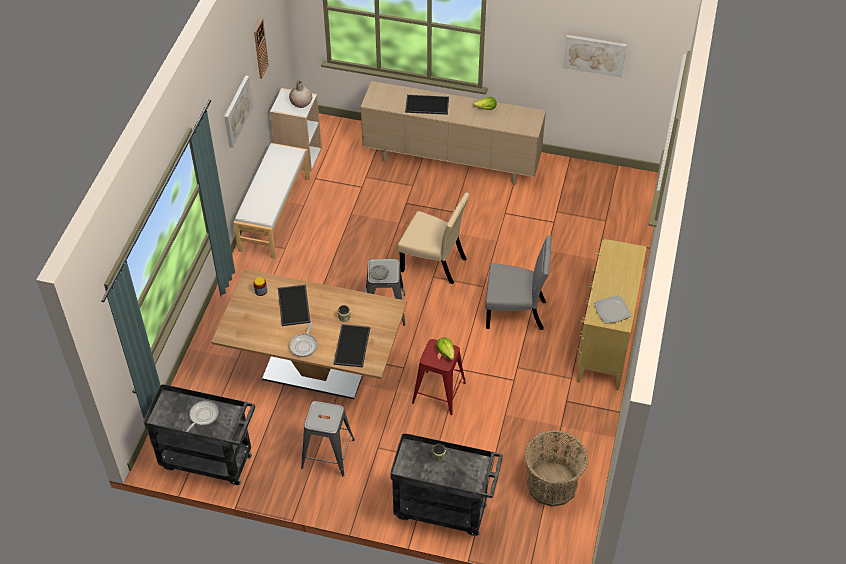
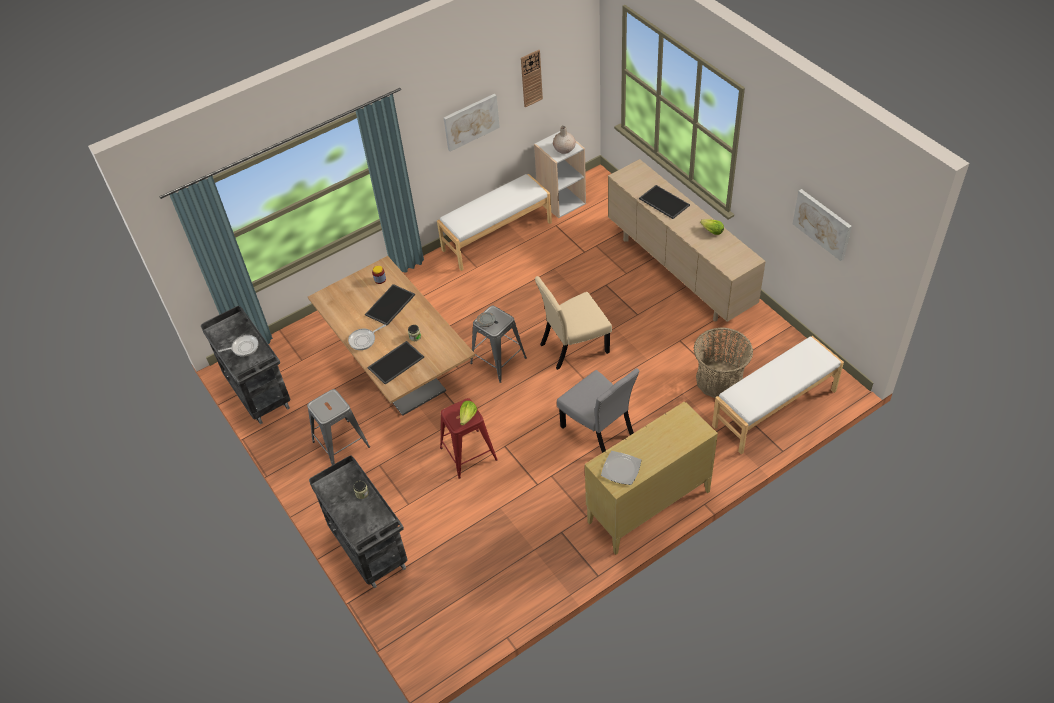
camera: 45 degrees right, 0 degrees up
beige chair [398,192,469,284] -> beige chair turned 90 degrees clockwise [535,276,612,370]
basket [525,430,588,507] -> basket moved to [694,327,753,398]
none -> white bench [712,336,844,454]

